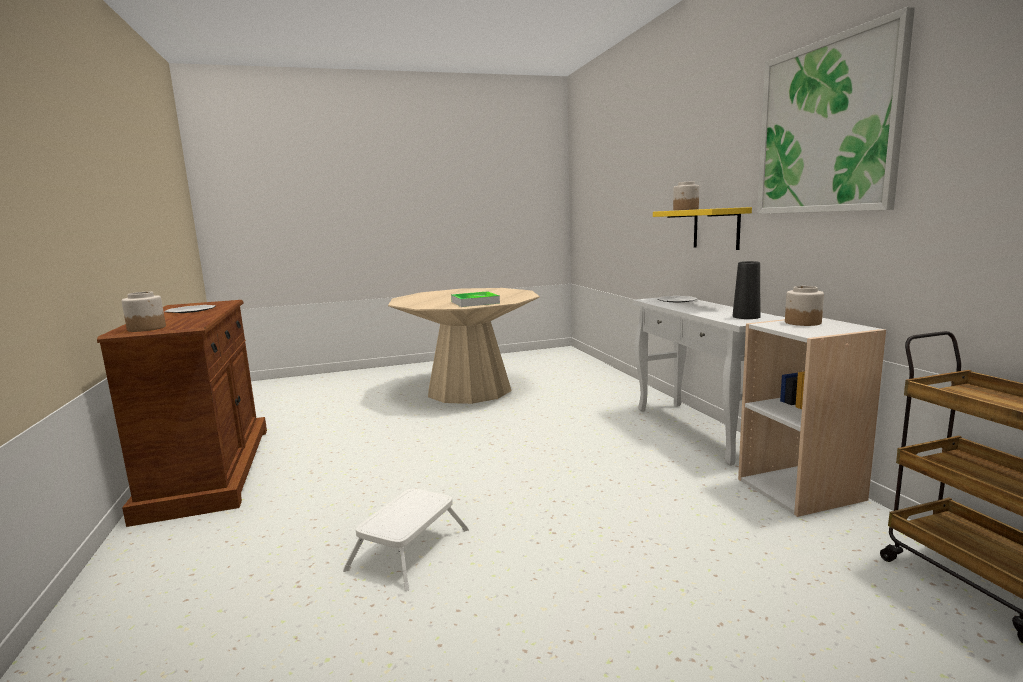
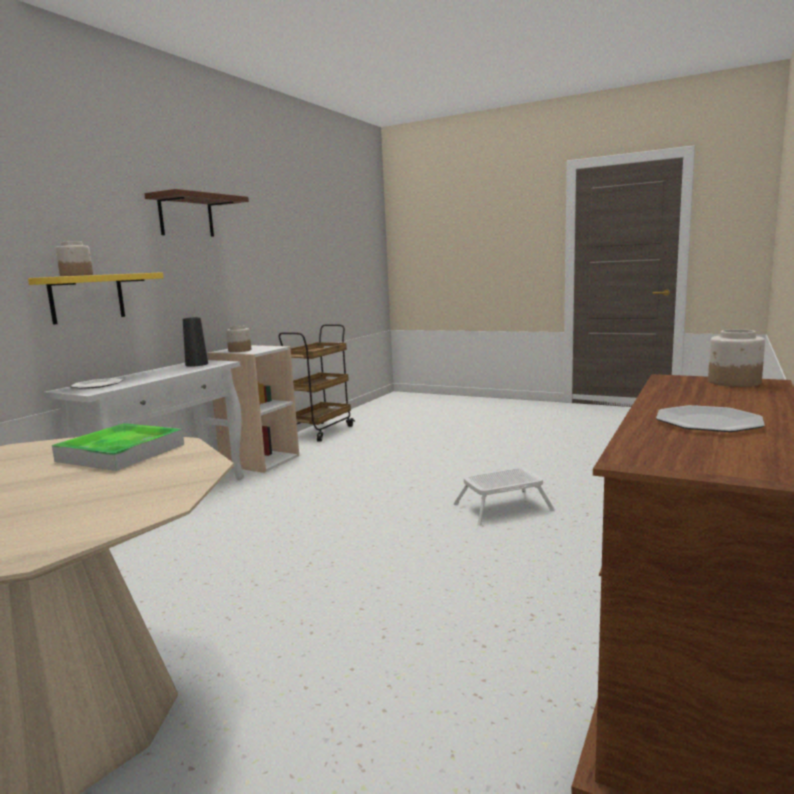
camera: 135 degrees left, 0 degrees up
picture [757,7,915,214] -> brown shelf [144,189,249,237]

